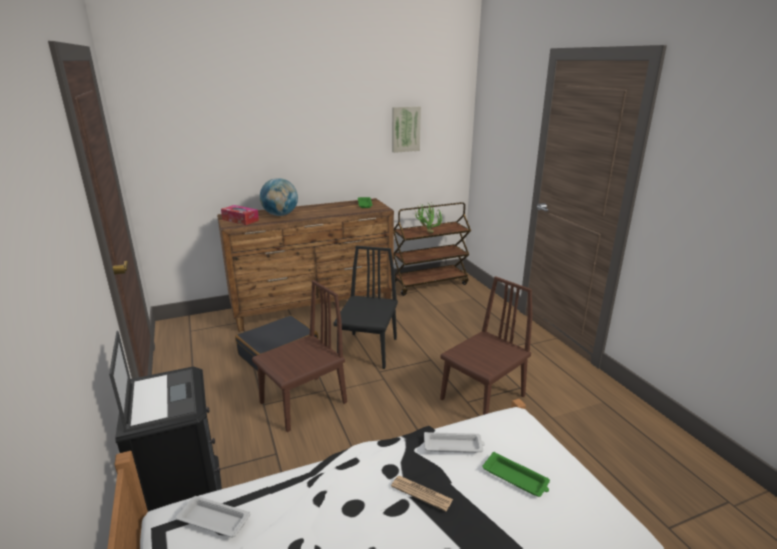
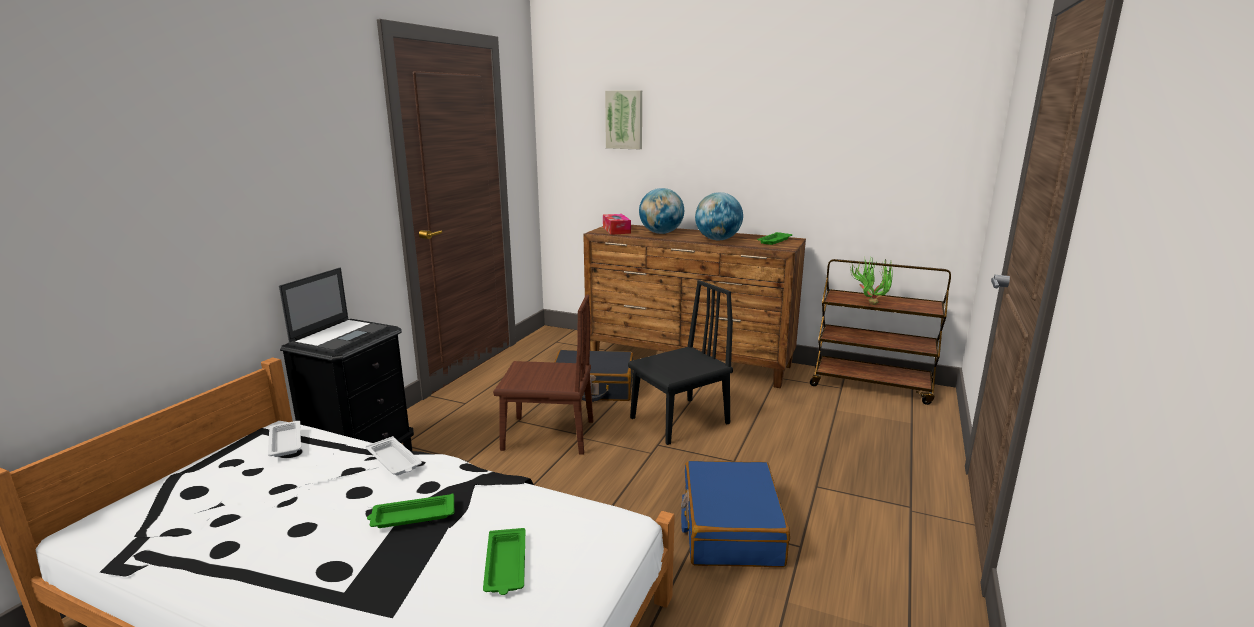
camera: 45 degrees right, 5 degrees down
newspaper [391,476,453,512] -> green tray [367,493,454,528]
picture [392,106,421,153] -> picture moved to [605,90,642,149]
white tray [424,432,485,453] -> white tray moved to [366,436,422,475]
brown chair [440,276,532,415] -> blue suitcase [681,461,790,567]
none -> globe [695,192,743,240]

